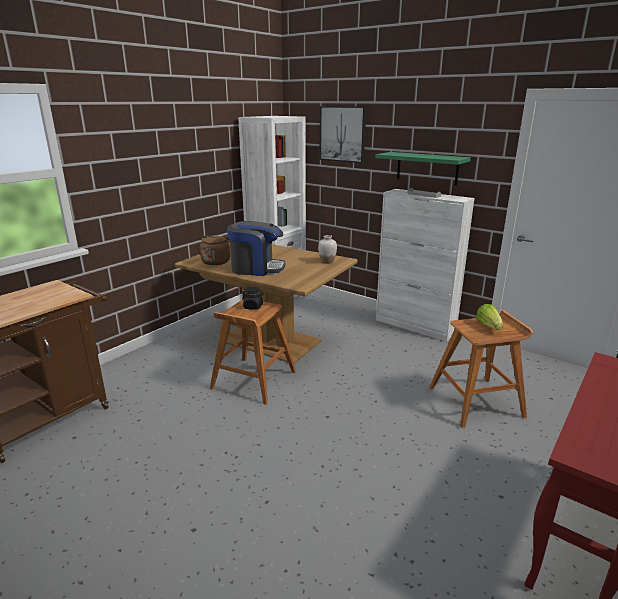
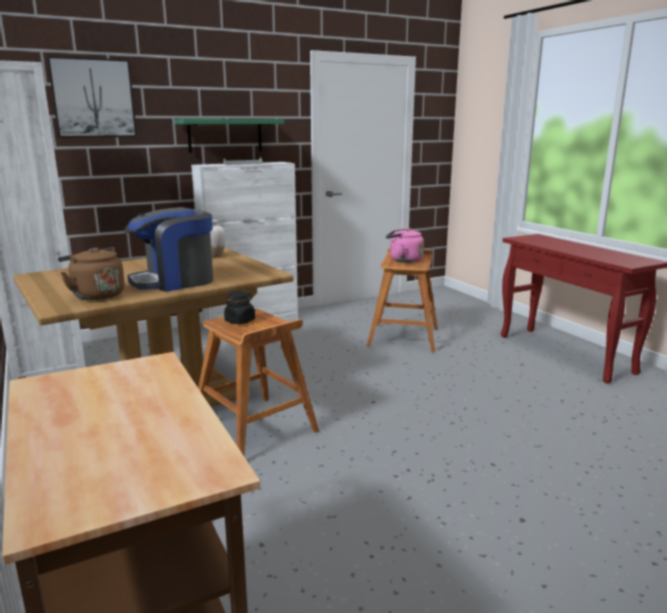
camera: 65 degrees left, 5 degrees down
coffee machine [227,221,285,276] -> coffee machine turned 150 degrees counterclockwise [124,207,213,292]
lettuce [476,304,503,330] -> pink kettle [386,228,424,263]

